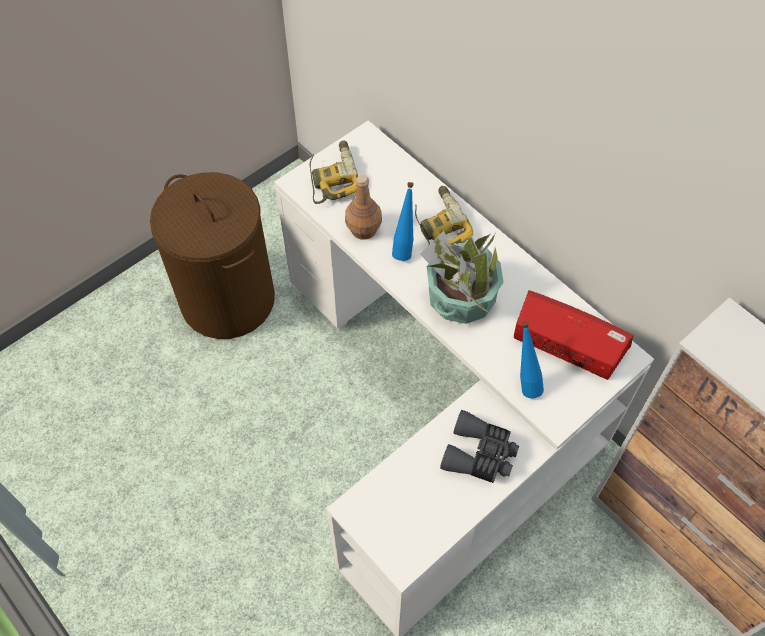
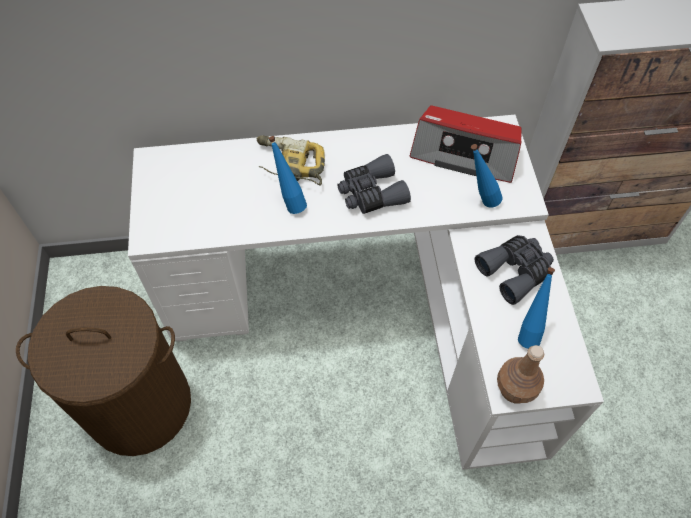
camera: 55 degrees left, 0 degrees up
power drill [310,140,358,204] -> none
brown bottle [345,175,382,240] -> brown bottle moved to [497,345,544,404]
potted plant [420,231,504,324] -> grey binoculars [337,154,411,214]
radio [514,290,633,380] -> radio turned 135 degrees counterclockwise [409,106,522,183]
none -> blue bottle [518,267,555,349]

